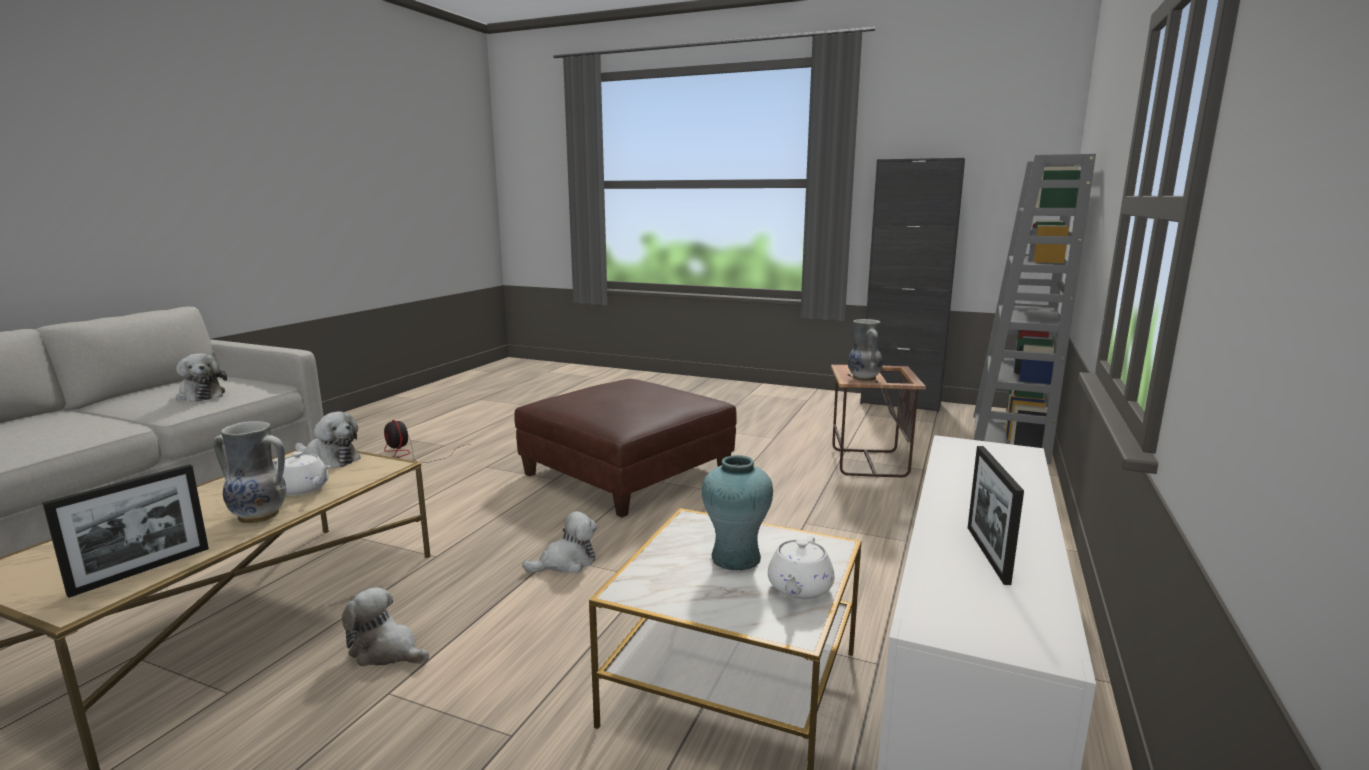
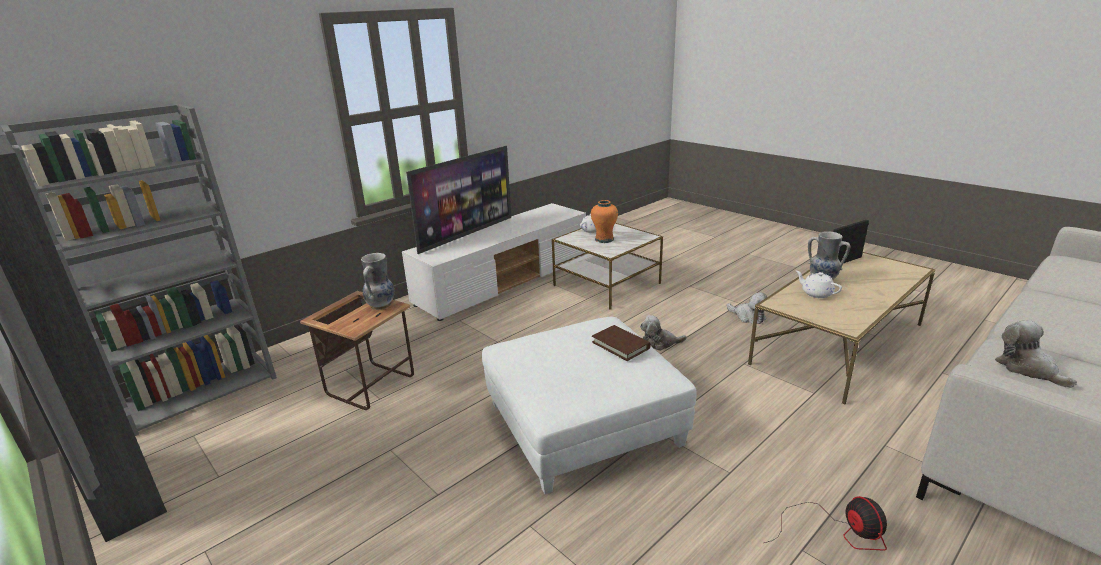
camera: 155 degrees left, 10 degrees up
plush toy [295,411,361,469] -> none
brown ottoman [514,379,737,517] -> white ottoman [482,317,697,494]
turquoise vase [702,455,773,571] -> orange vase [591,200,618,243]
picture frame [968,446,1024,585] -> none
none -> television [406,146,511,254]
none -> brown book [592,325,651,361]

